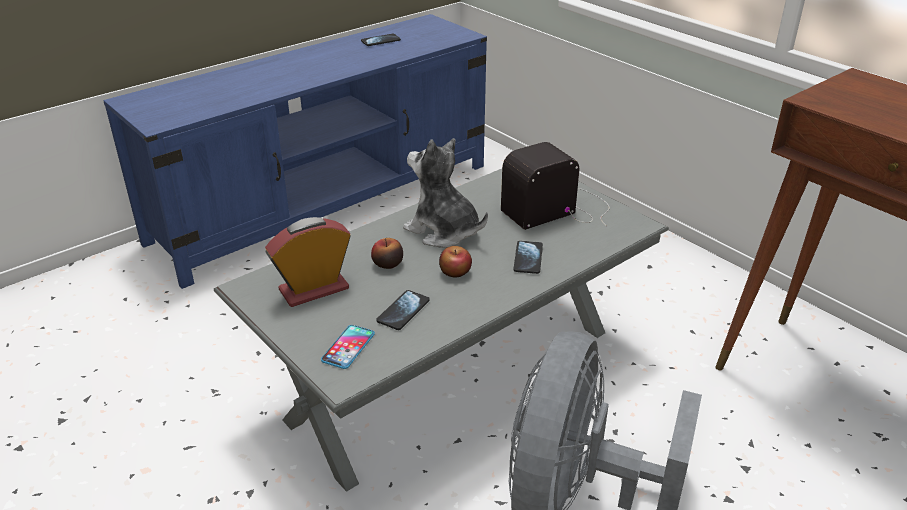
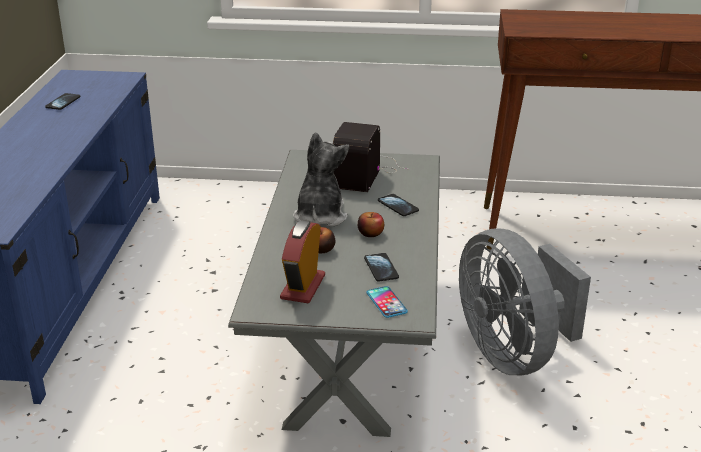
camera: 45 degrees left, 5 degrees down
plush toy [403,138,488,248] -> plush toy turned 105 degrees clockwise [293,132,349,226]

